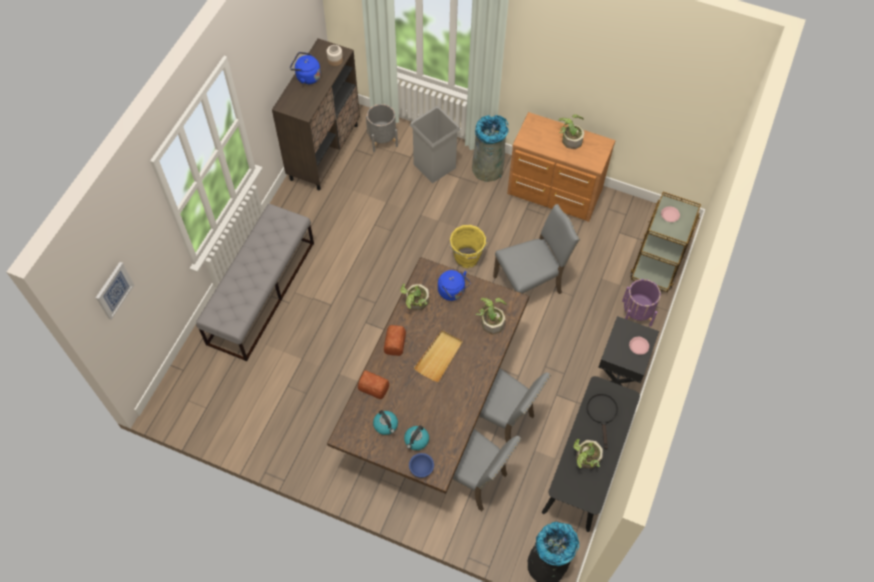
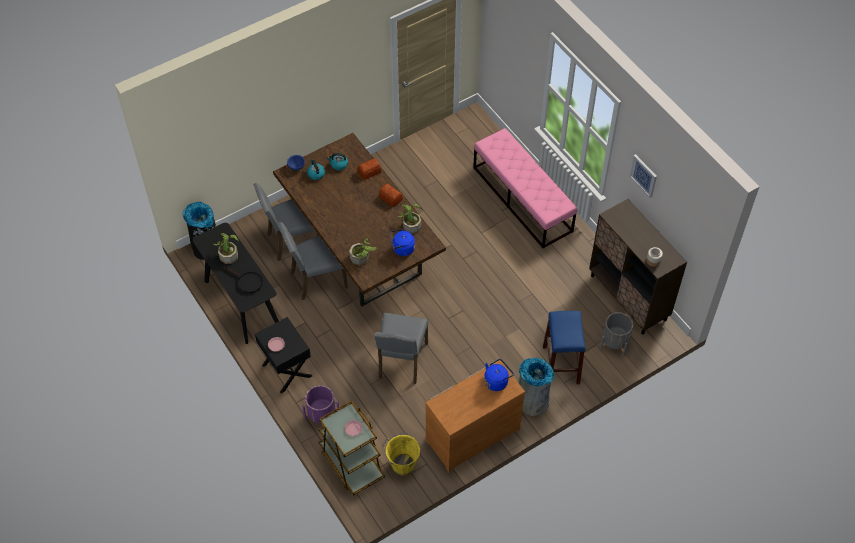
camera: 125 degrees right, 5 degrees down
picture [96,262,134,320] -> picture moved to [629,154,657,198]
grey bench [196,204,314,361] -> pink bench [473,128,577,248]
blue kettle [290,52,321,85] -> blue kettle moved to [484,359,514,391]
grey trash can [410,106,460,183] -> blue stool [543,311,585,384]
beige tray [414,330,463,382] -> none
yellow bucket [449,225,488,268] -> yellow bucket moved to [382,433,420,476]
potted plant [559,114,585,149] -> none

